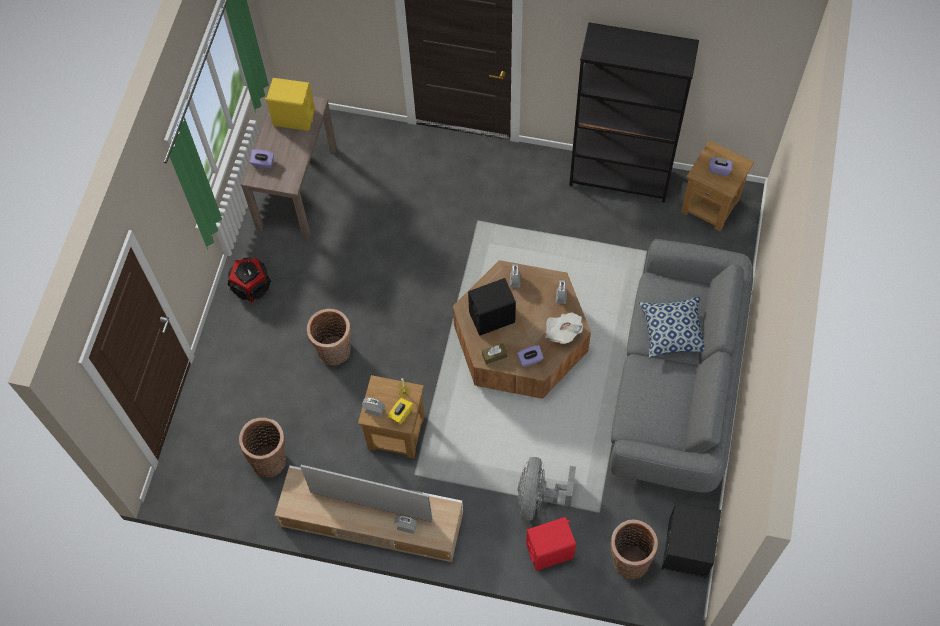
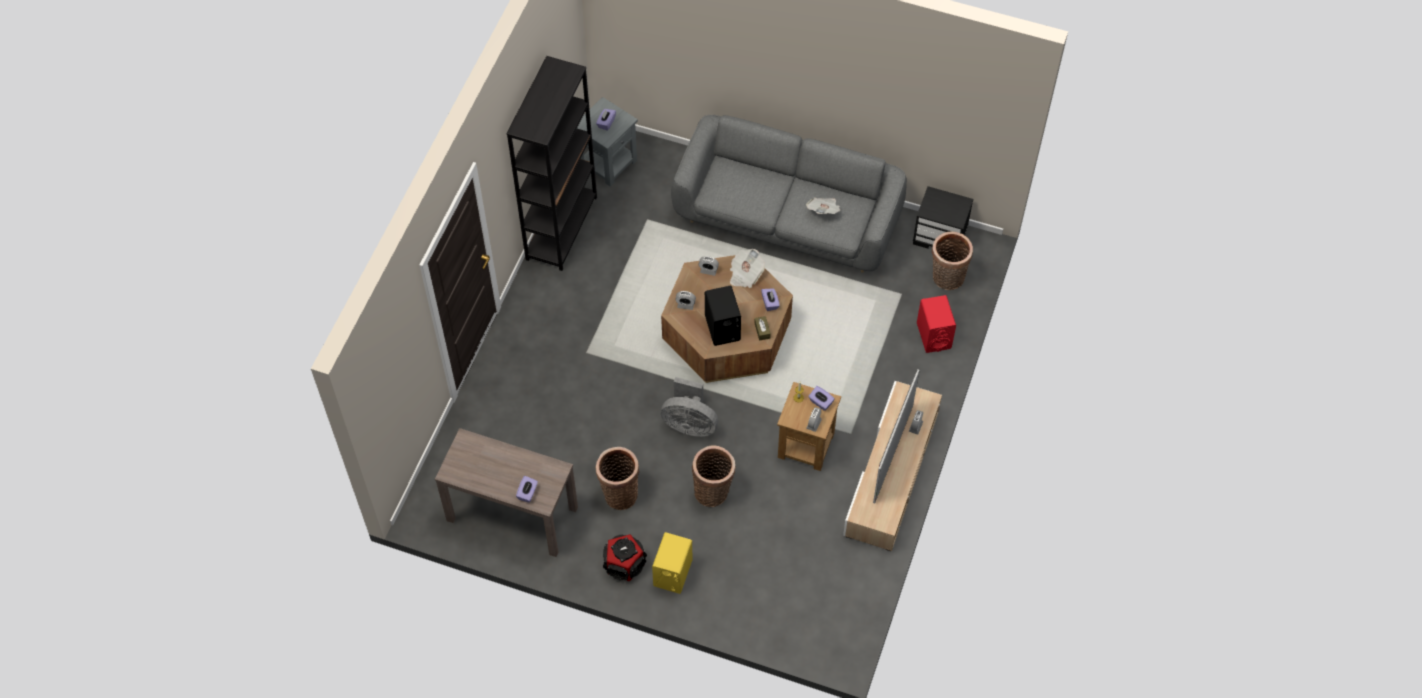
camera: 85 degrees left, 5 degrees down
basket [239,418,286,477] -> basket moved to [595,447,639,510]
yellow speaker [265,78,315,131] -> yellow speaker moved to [652,532,692,594]
yellow tissue box [388,398,413,425] -> purple tissue box [808,386,835,411]
grey fan [518,457,576,521] -> grey fan moved to [661,377,718,437]
pillow [639,296,704,358] -> none
brown side table [681,141,754,231] -> grey side table [577,97,638,187]
none -> newspaper [806,198,841,214]

